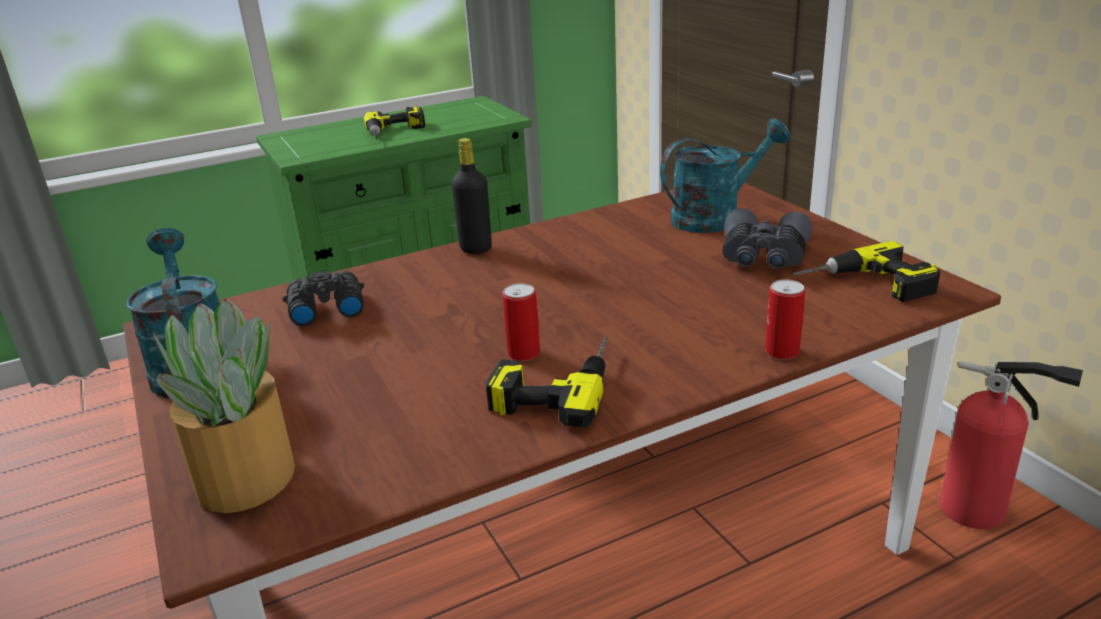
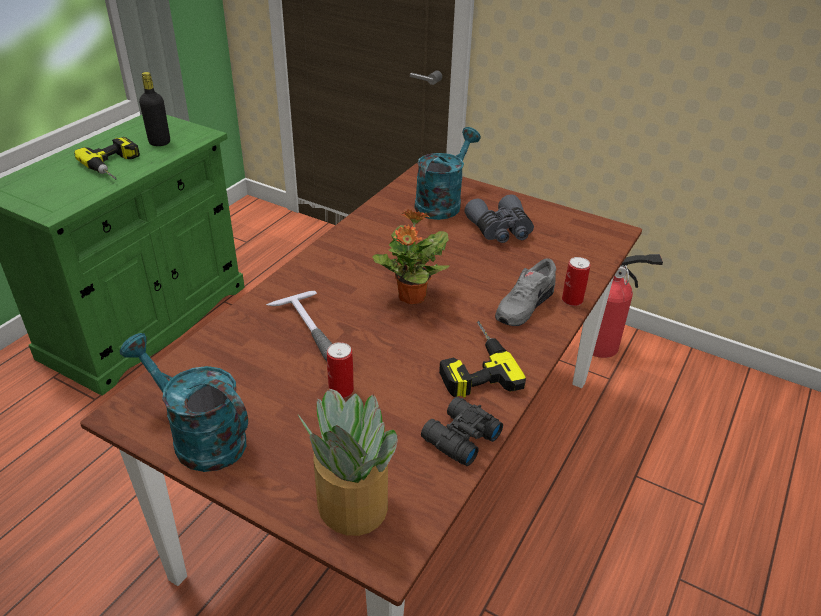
camera: 35 degrees left, 10 degrees up
black binoculars [282,271,364,326] -> black binoculars moved to [421,397,503,466]
black bottle [451,138,492,254] -> black bottle moved to [139,72,170,146]
can [502,283,540,361] -> can moved to [327,342,354,398]
power drill [793,241,941,302] -> none
none -> hammer [266,291,332,361]
none -> potted plant [372,209,450,304]
none -> grey shoe [495,258,556,326]

